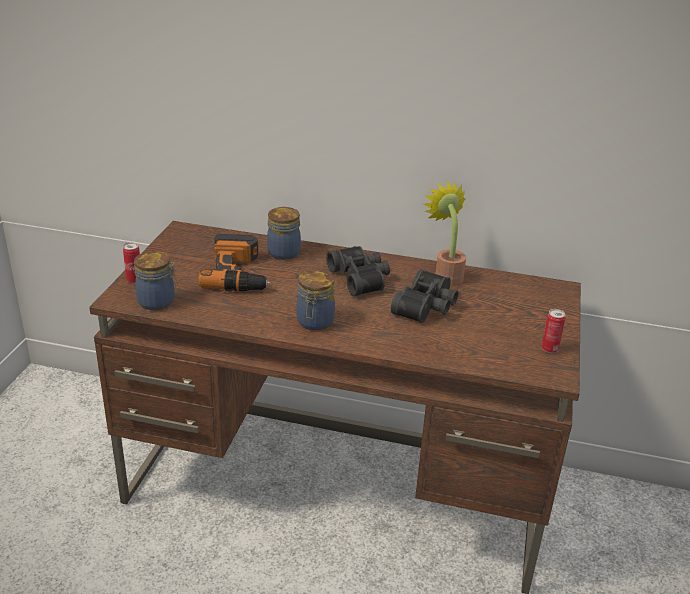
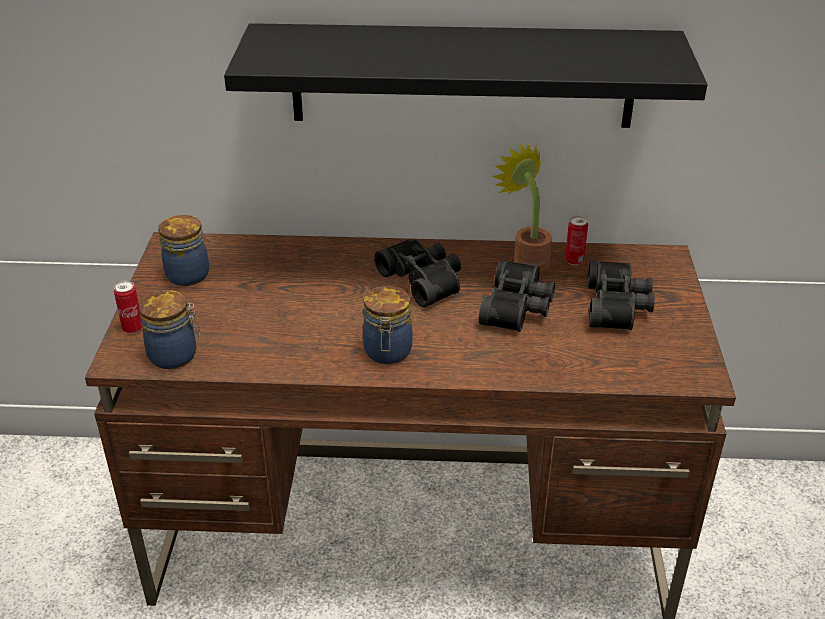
camera: 10 degrees left, 5 degrees up
power drill [198,234,270,292] -> none
jar [267,207,301,260] -> jar moved to [158,215,209,286]
can [541,309,566,353] -> can moved to [565,216,588,265]
none -> black shelf [224,23,707,128]
none -> black binoculars [587,260,655,330]

